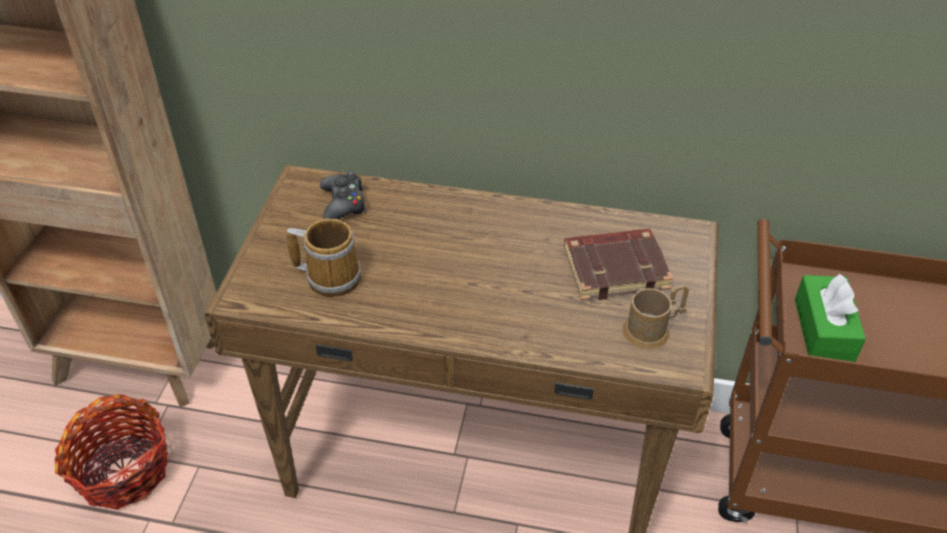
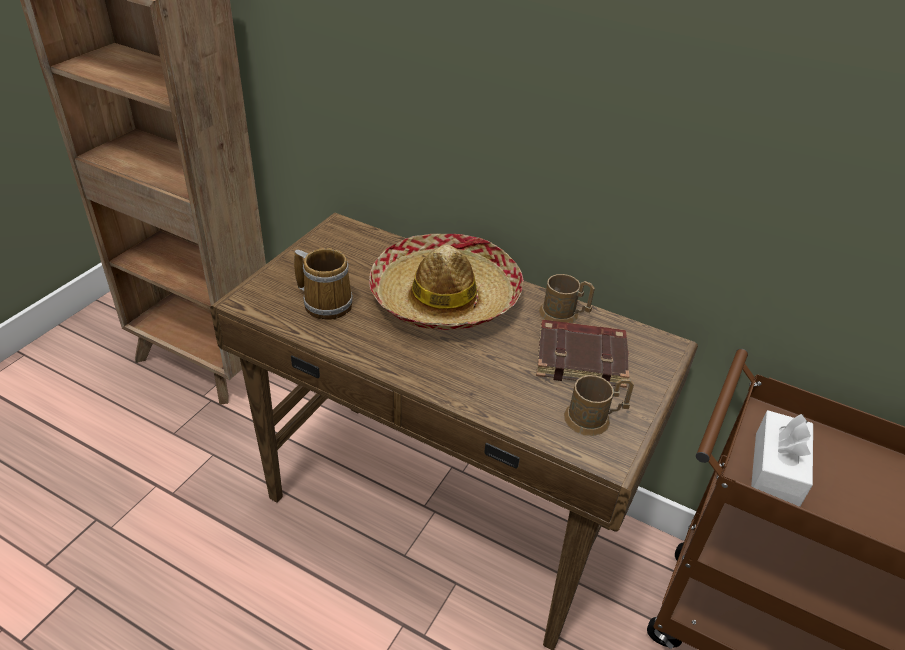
camera: 15 degrees right, 5 degrees down
basket [55,394,168,510] -> none
black game controller [320,171,367,219] -> none
green tissue box [795,273,866,362] -> white tissue box [751,410,813,507]
none -> hat [369,234,524,330]
none -> brown mug [539,274,595,323]

